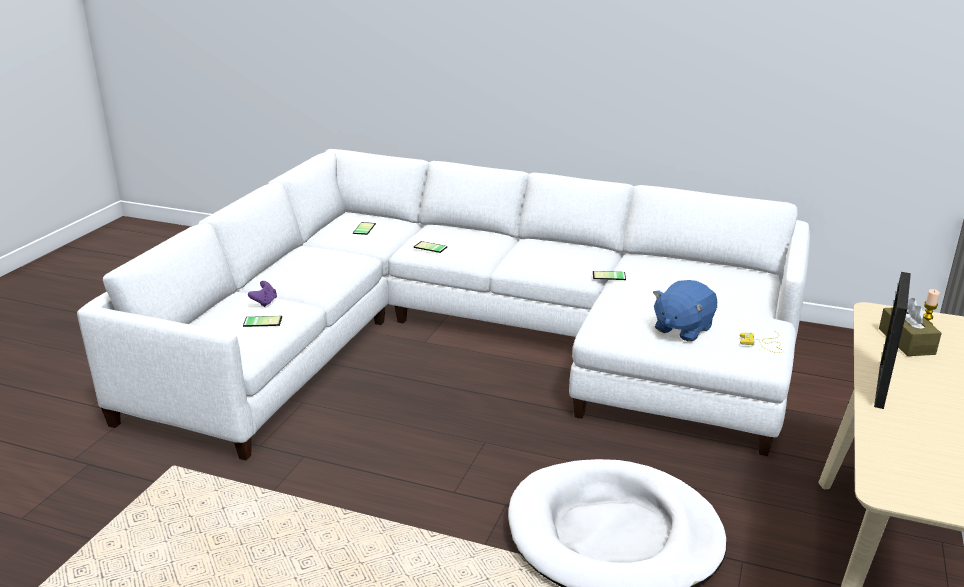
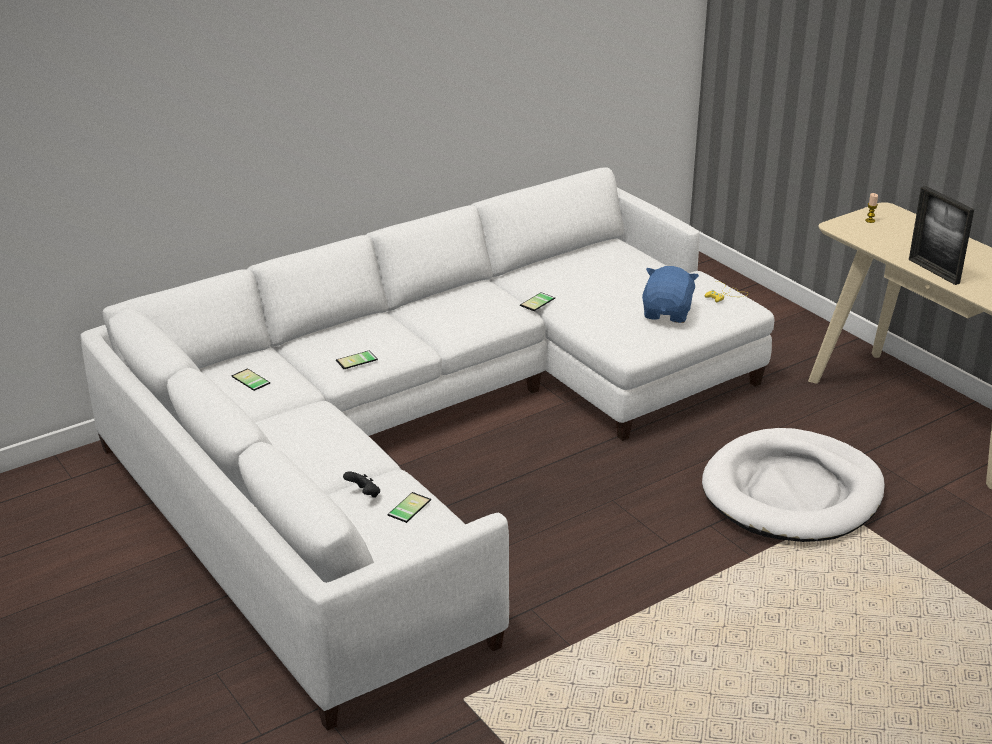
camera: 55 degrees left, 5 degrees up
purple game controller [248,281,277,307] -> black game controller [343,471,380,498]
blue plush toy [653,280,717,342] -> blue plush toy turned 150 degrees counterclockwise [642,266,699,323]
brown tissue box [879,298,942,356] -> none

